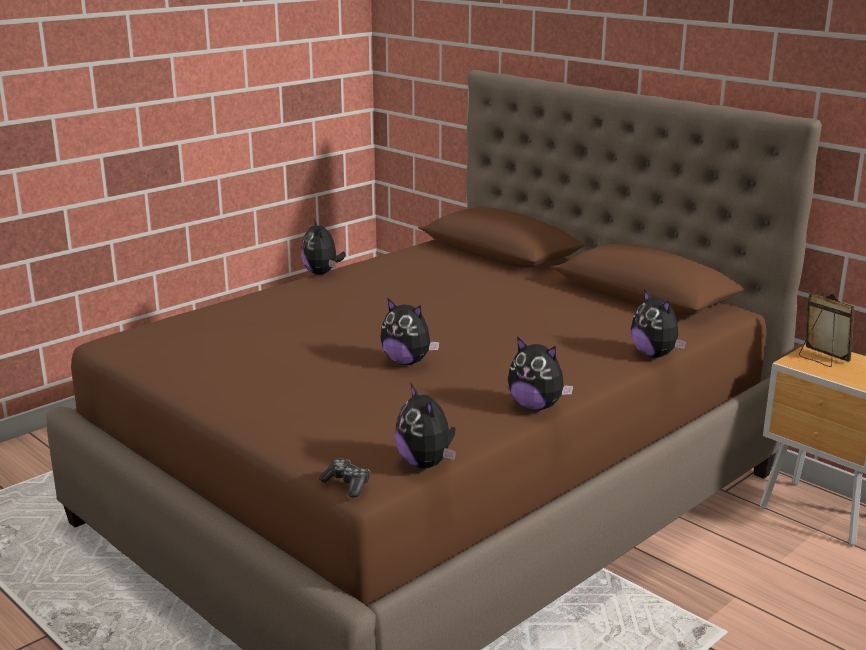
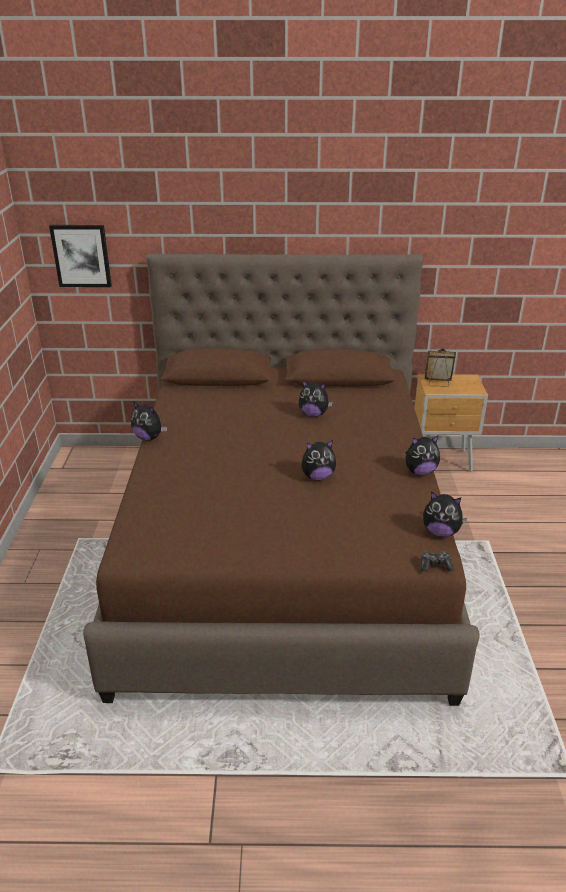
camera: 45 degrees left, 10 degrees up
plush toy [631,289,686,358] -> plush toy moved to [299,380,333,417]
none -> picture [49,225,112,287]

